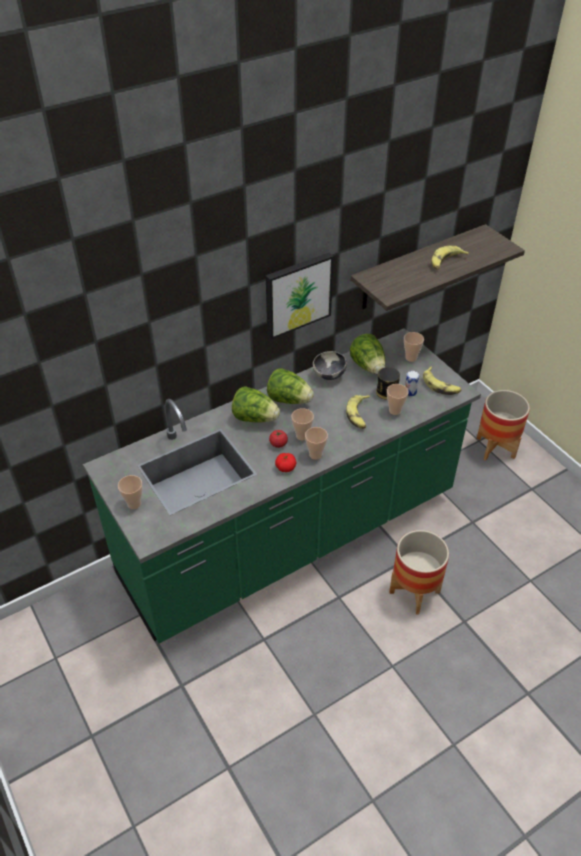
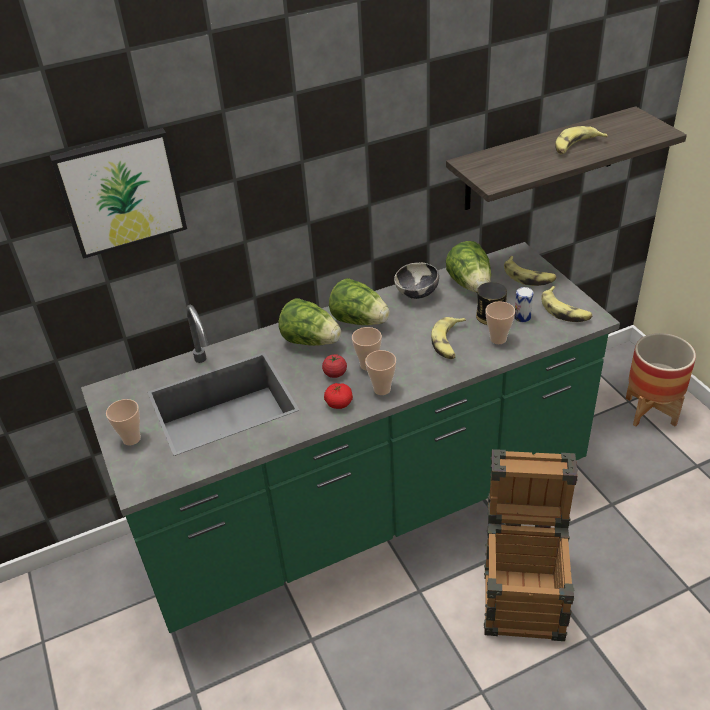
camera: 10 degrees right, 5 degrees down
picture [266,253,334,339] -> picture moved to [50,128,187,259]
planter [389,530,449,614] -> crate [484,449,578,641]
cup [404,332,424,362] -> banana [504,256,557,286]

